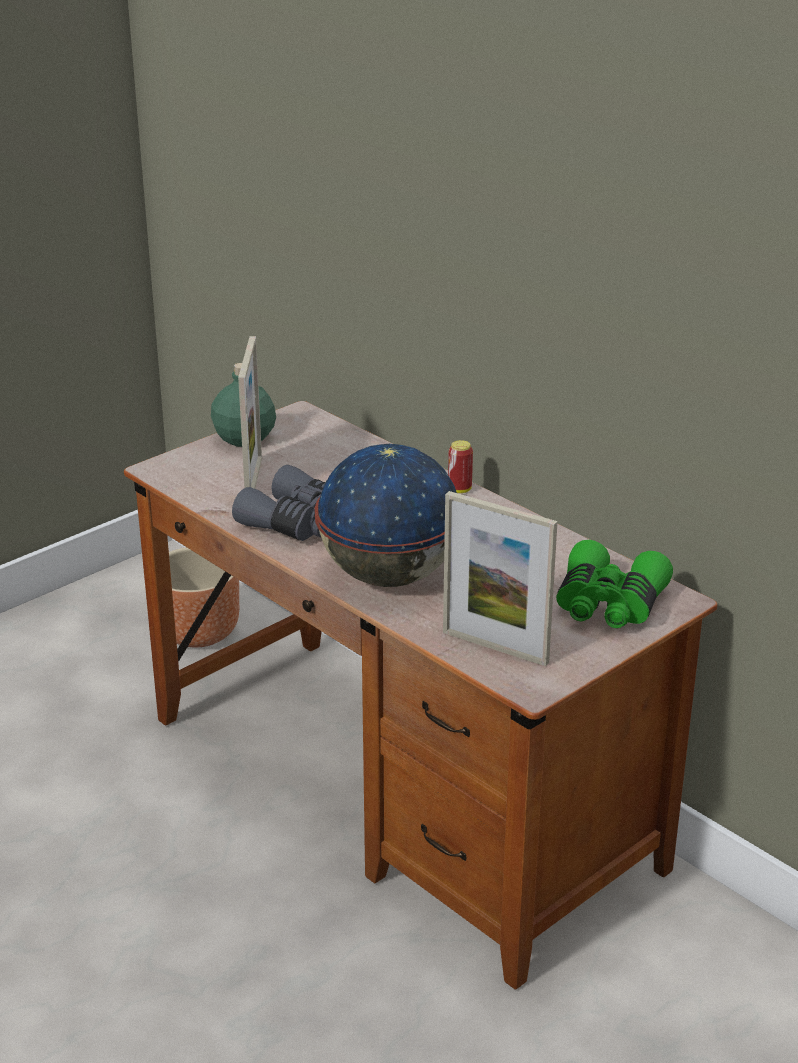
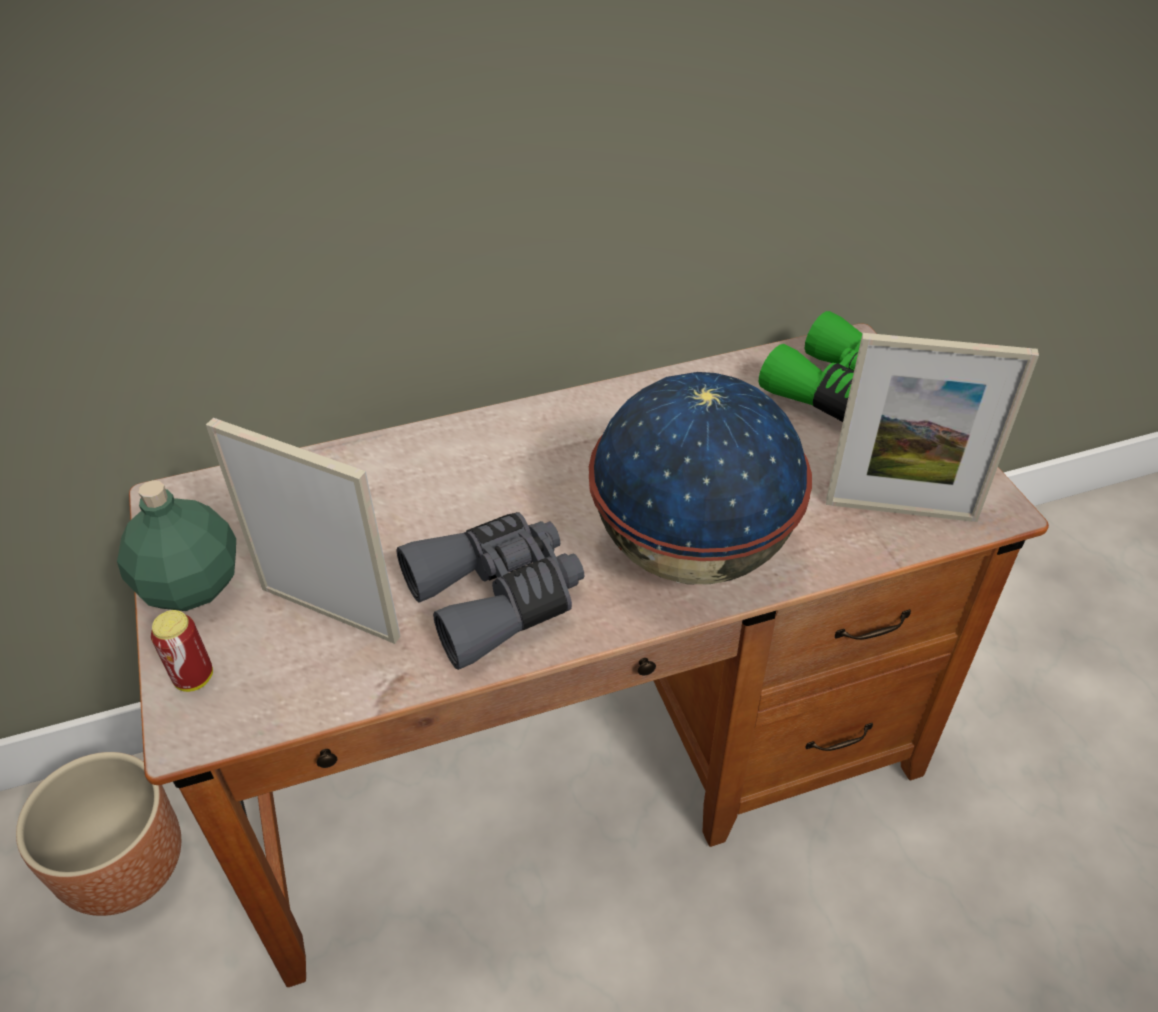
camera: 65 degrees left, 15 degrees up
picture frame [443,491,558,666] -> picture frame turned 45 degrees clockwise [826,333,1039,522]
can [448,440,473,493] -> can moved to [151,610,213,692]

